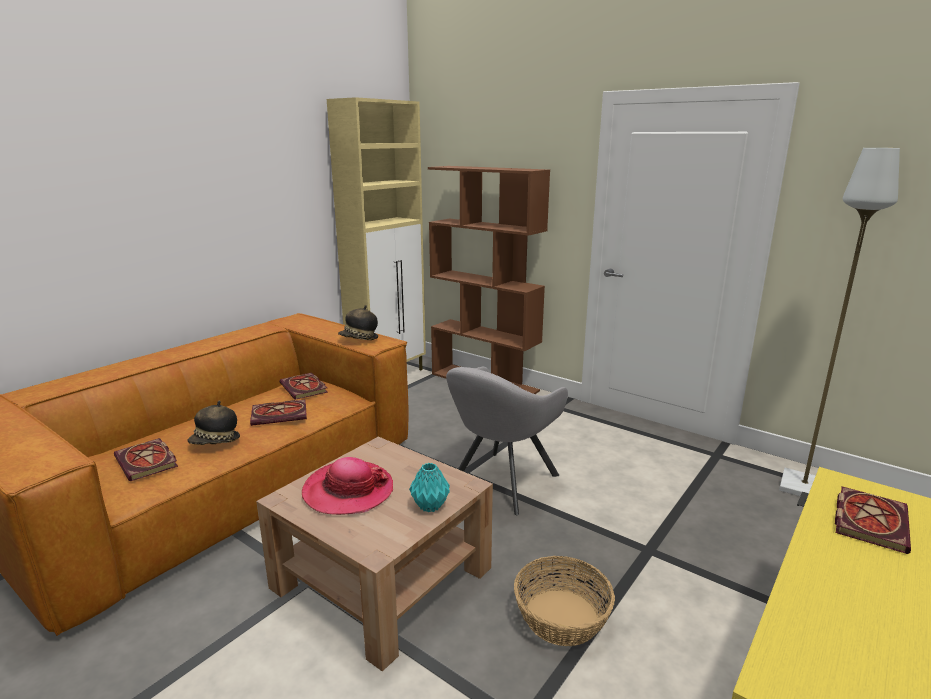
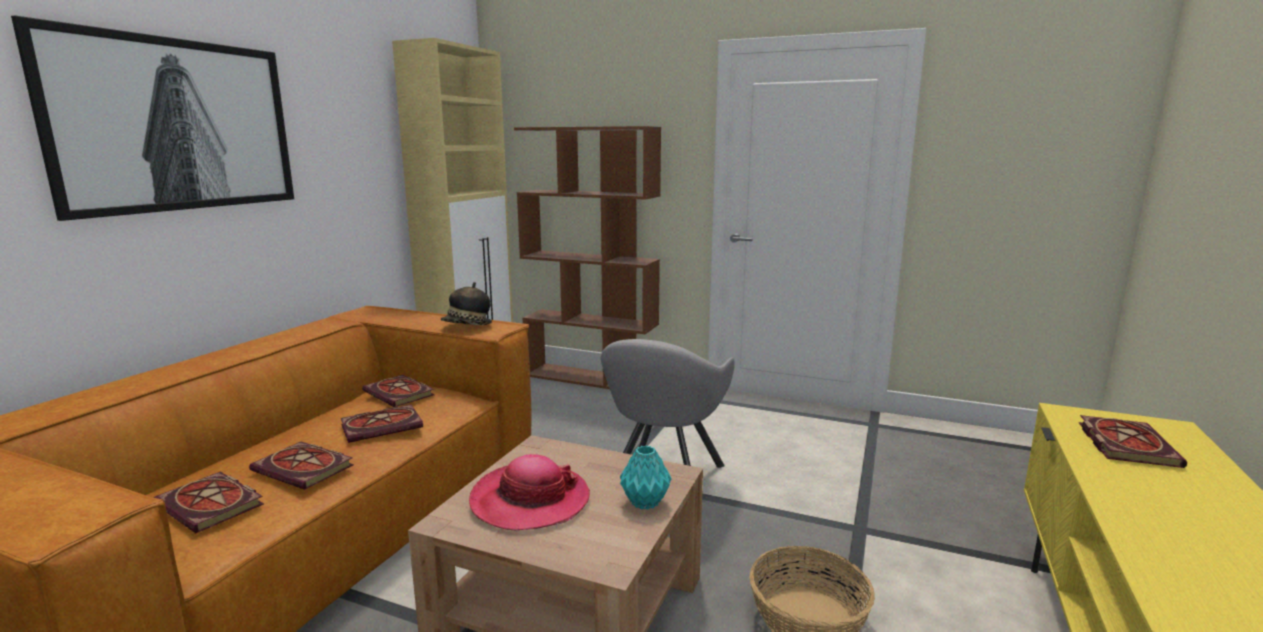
camera: 15 degrees left, 5 degrees down
hat [187,401,240,445] -> book [249,442,354,490]
grey floor lamp [779,148,900,496] -> none
none -> picture [11,15,294,221]

